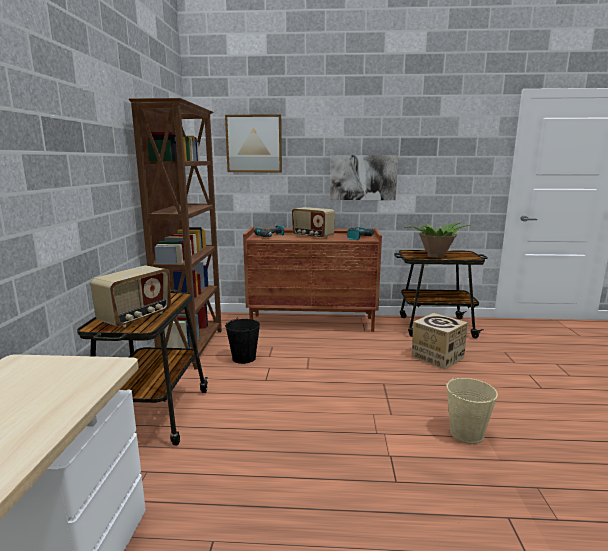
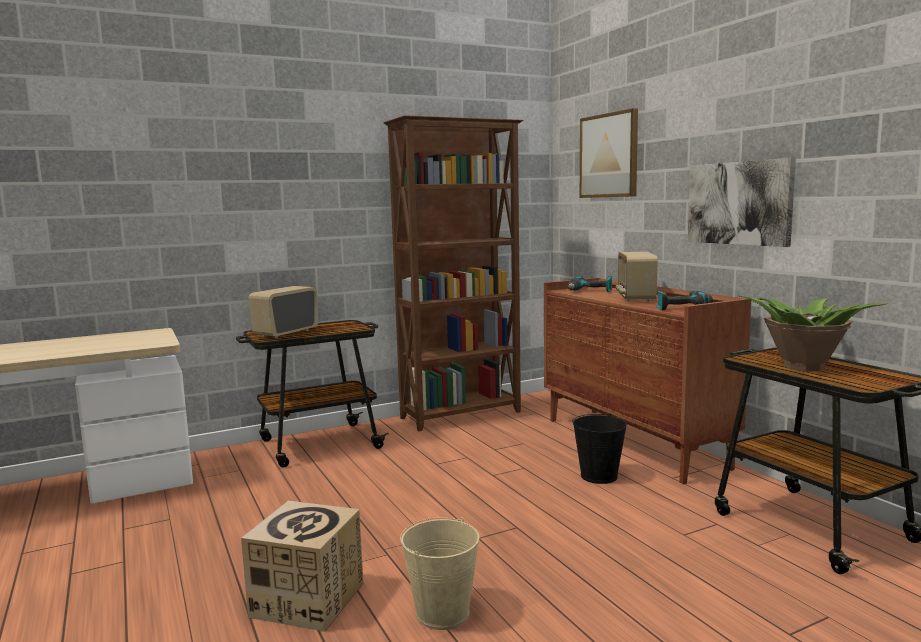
camera: 60 degrees right, 5 degrees down
radio [90,265,171,327] -> radio turned 120 degrees clockwise [248,286,318,338]
black bucket [225,318,260,364] -> black bucket moved to [572,413,627,484]
cardboard box [412,313,468,370] -> cardboard box moved to [241,501,363,632]

